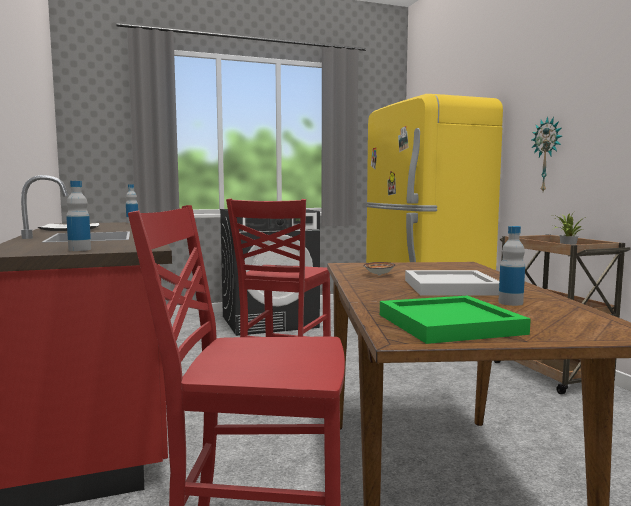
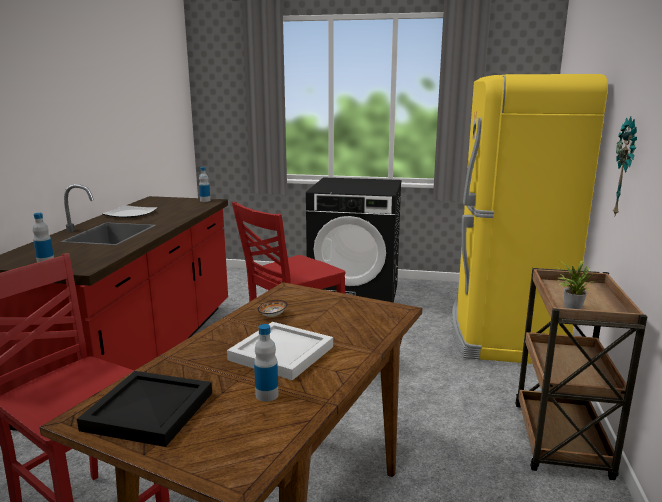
camera: 30 degrees right, 10 degrees up
green tray [380,296,531,344] -> black tray [77,371,212,447]

